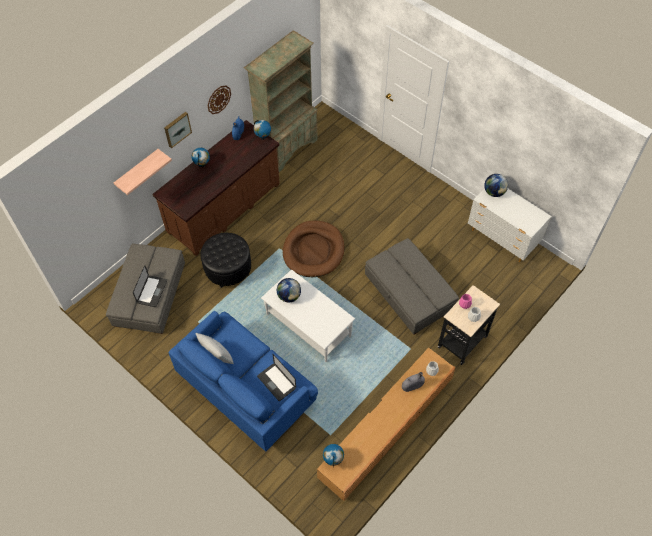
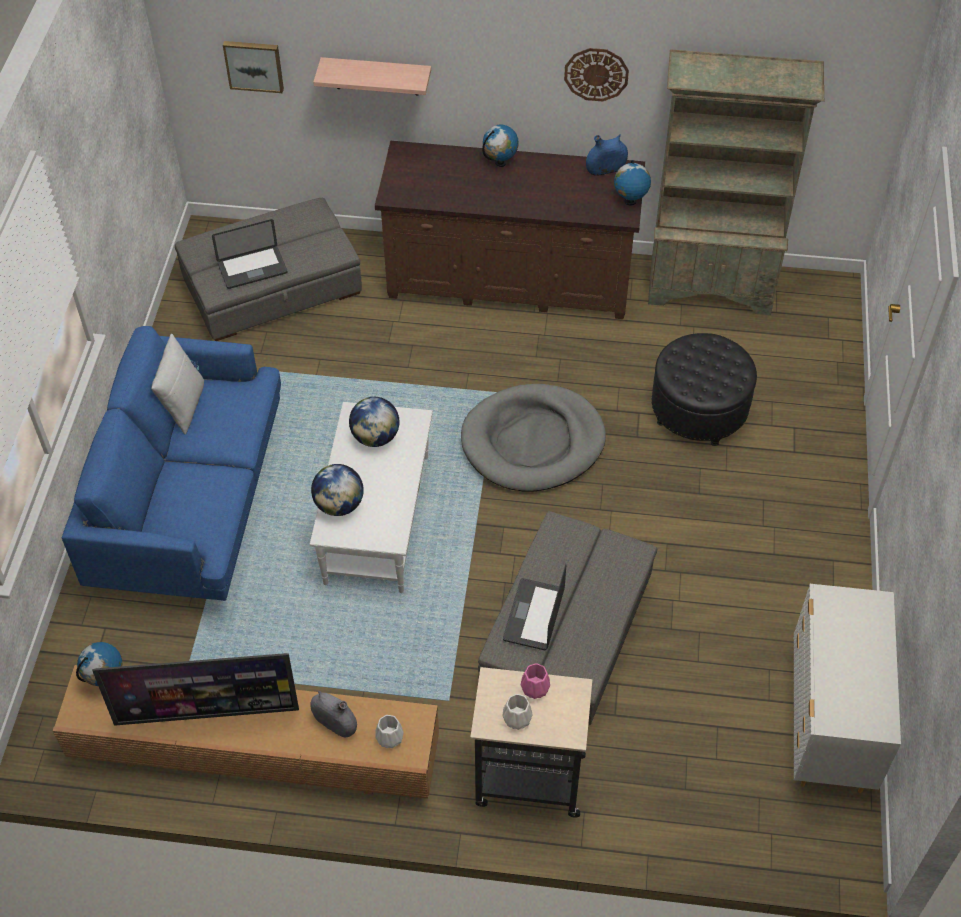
camera: 55 degrees right, 5 degrees down
picture [164,112,192,149] -> picture moved to [223,41,284,93]
black ottoman [200,233,251,288] -> black ottoman moved to [651,333,757,446]
laptop [257,354,296,401] -> laptop moved to [503,564,566,650]
brown dog bed [283,220,344,277] -> grey dog bed [461,384,606,492]
globe [484,174,508,197] -> globe moved to [311,464,364,516]
none -> television [92,653,299,726]

